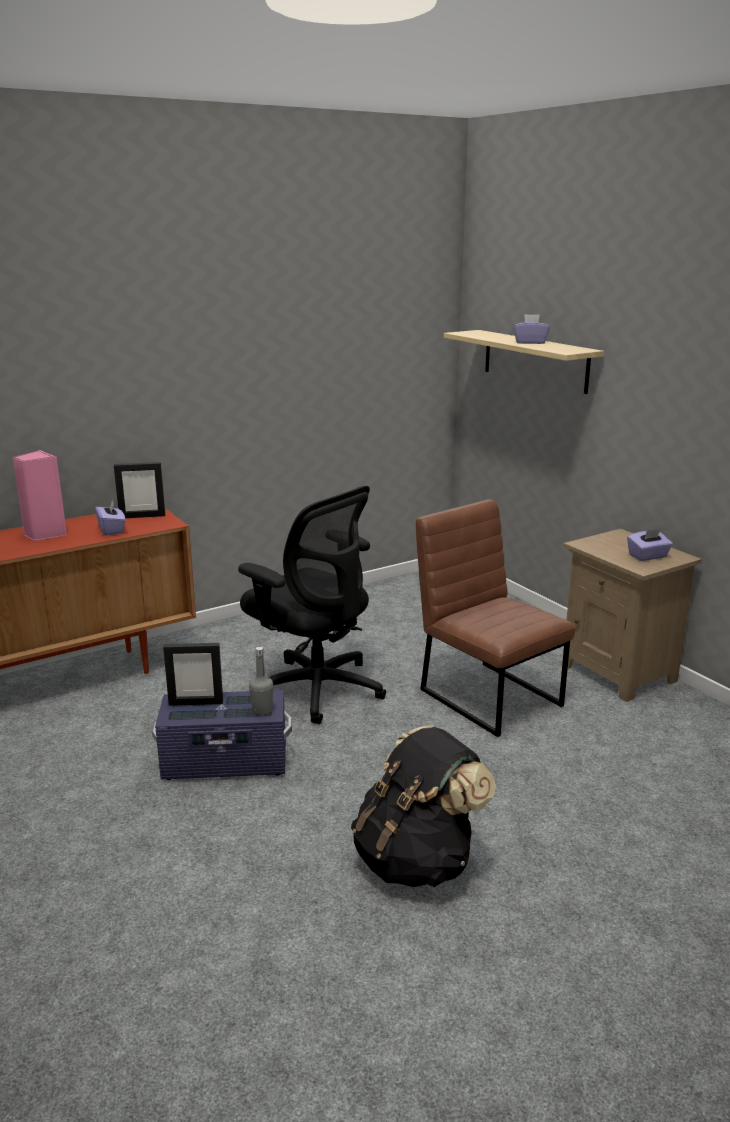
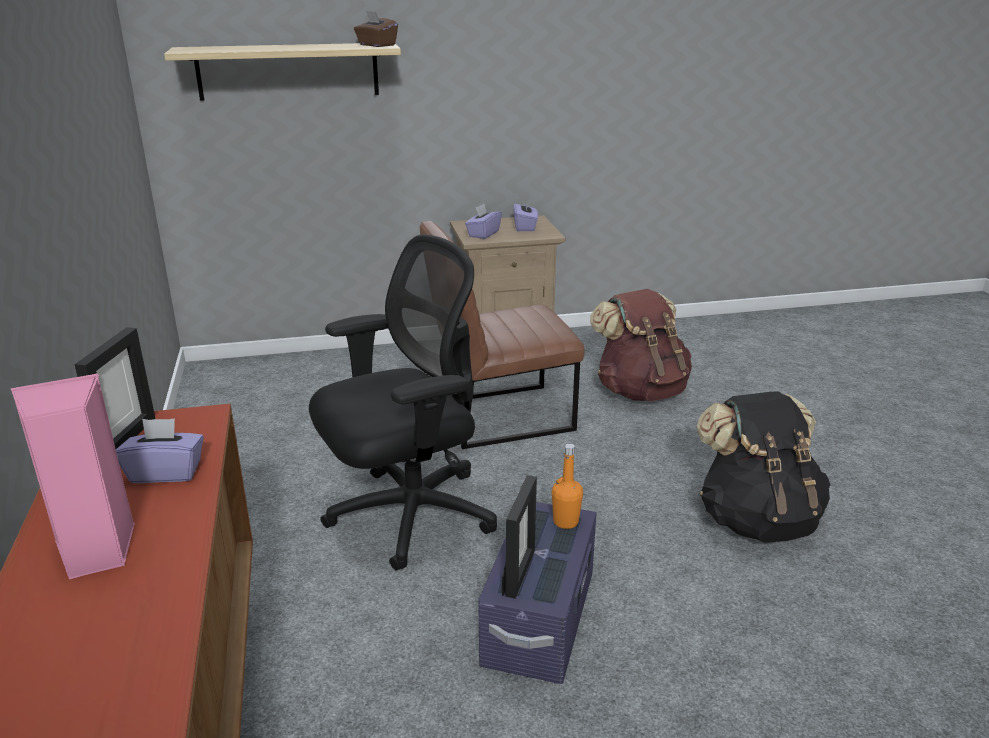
camera: 70 degrees left, 5 degrees up
grey bottle [249,647,274,715] -> orange bottle [552,444,583,529]
purple tissue box [513,314,550,344] -> purple tissue box moved to [465,204,502,239]
none -> brown tissue box [354,11,398,47]
none -> brown backpack [590,289,692,401]

